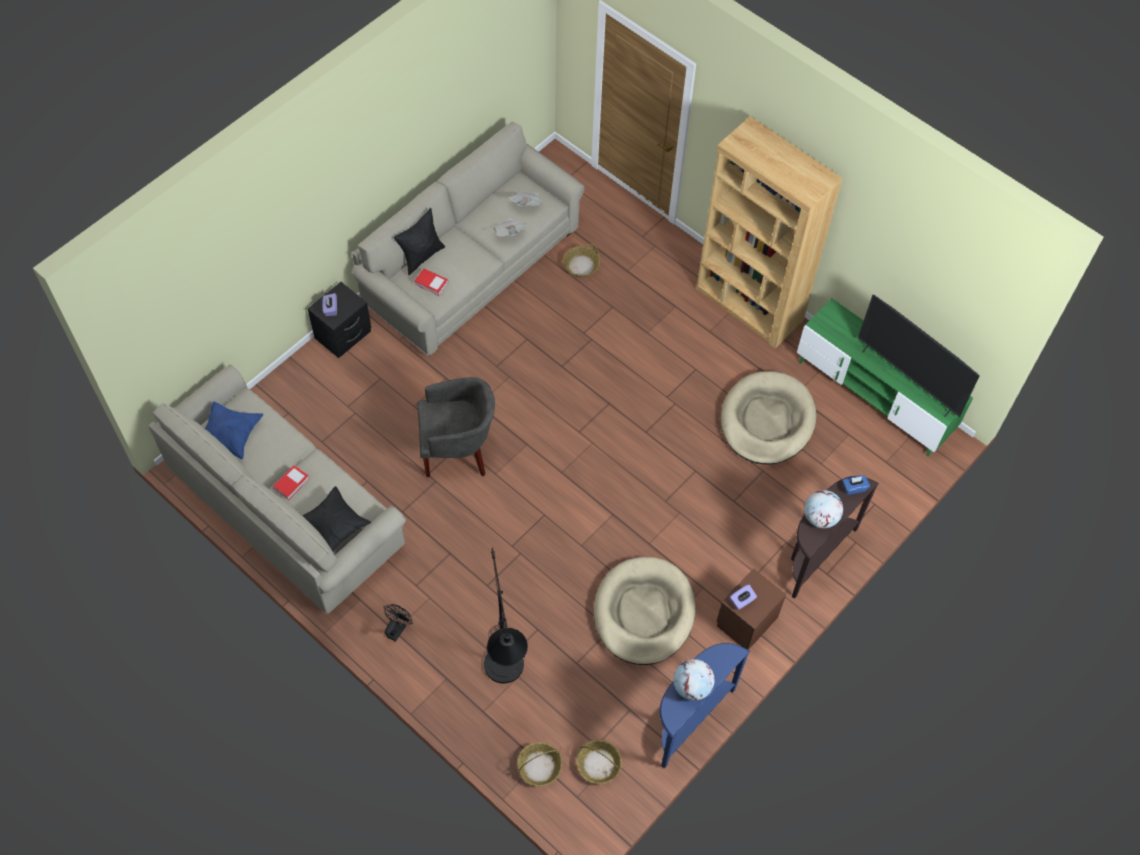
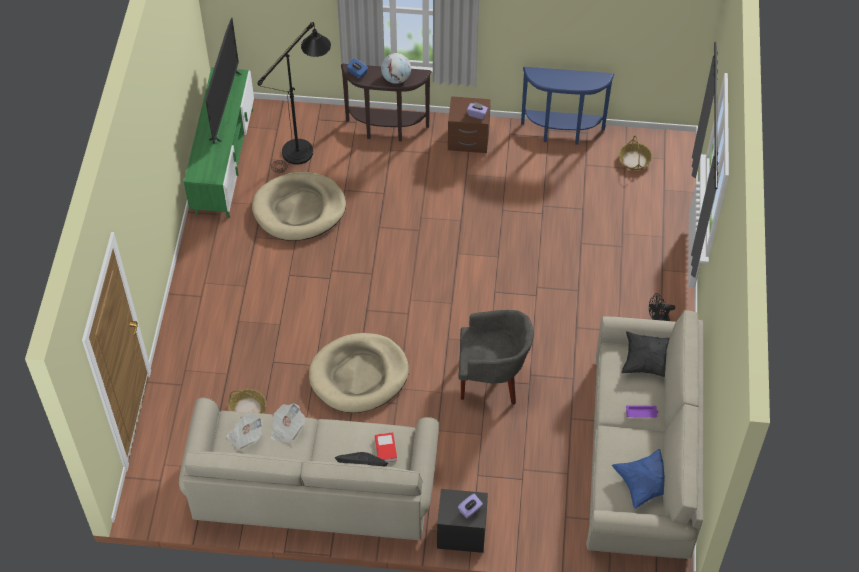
camera: 125 degrees left, 5 degrees down
book [273,465,310,500] -> purple tray [626,405,658,417]
grey armchair [417,377,495,477] -> grey armchair turned 135 degrees clockwise [458,310,534,405]
black floor lamp [484,548,528,683] -> black floor lamp moved to [257,22,331,173]
basket [517,742,562,786] -> none
beige dog bed [594,557,696,665] -> beige dog bed moved to [309,333,409,413]
globe [673,659,714,701] -> none
brown bookcase [696,116,843,349] -> none

